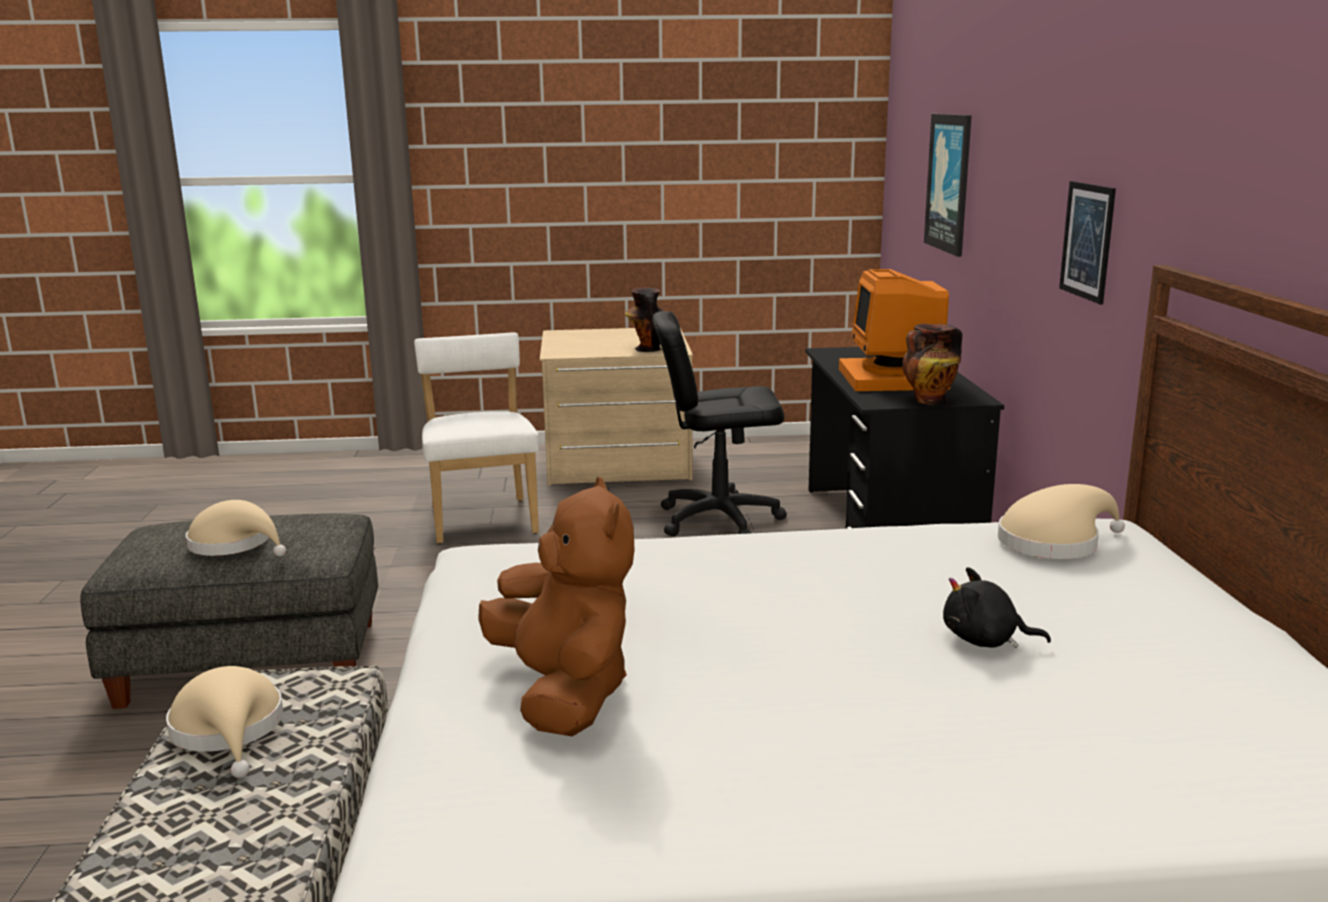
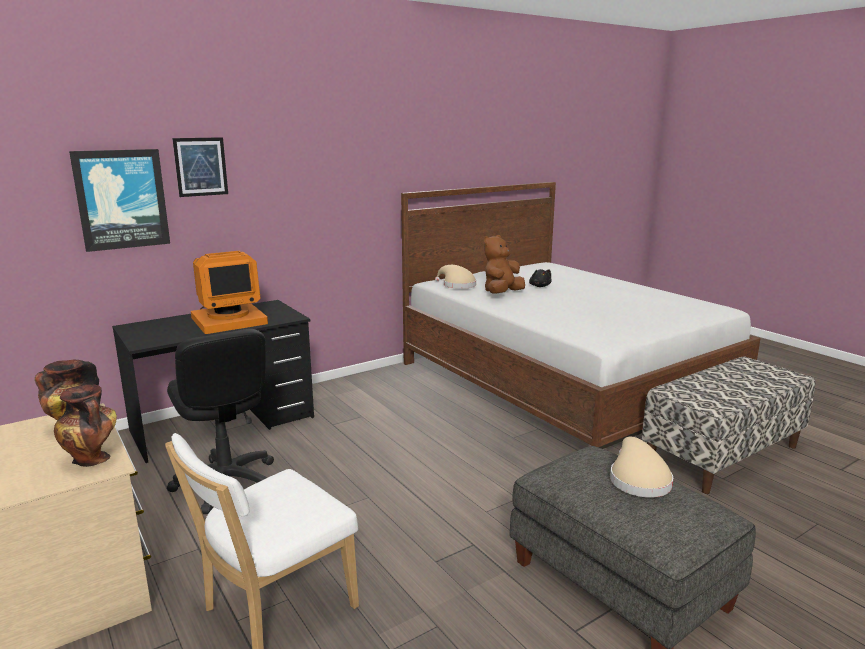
camera: 120 degrees left, 0 degrees up
beige hat [166,666,284,778] -> none
brown plush toy [478,477,634,736] -> brown plush toy moved to [484,235,525,294]
vase [902,324,962,405] -> vase moved to [54,384,117,467]
picture [1059,181,1116,305] -> picture moved to [172,137,228,197]

